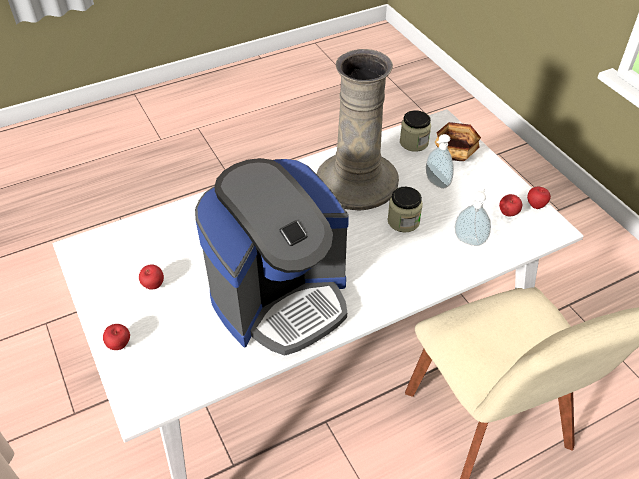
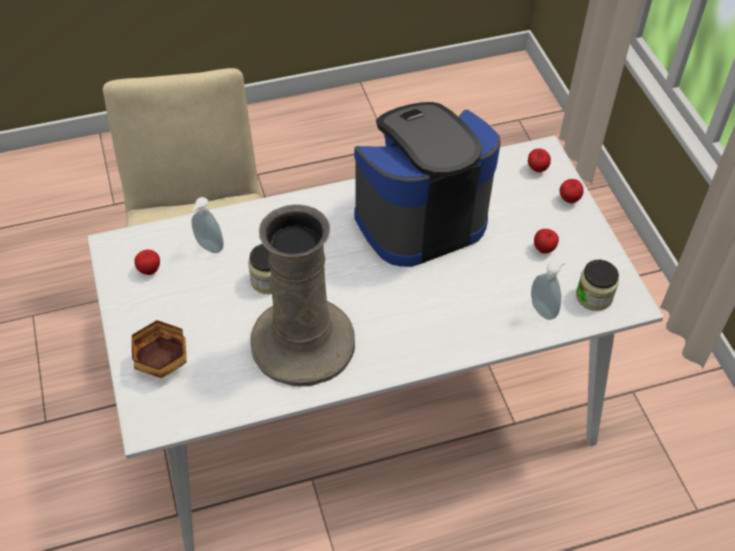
camera: 170 degrees left, 5 degrees up
jar [400,110,431,152] -> jar moved to [576,260,619,311]
soap dispenser [426,134,454,189] -> soap dispenser moved to [531,260,565,320]
apple [527,187,551,209] -> apple moved to [528,148,551,172]

